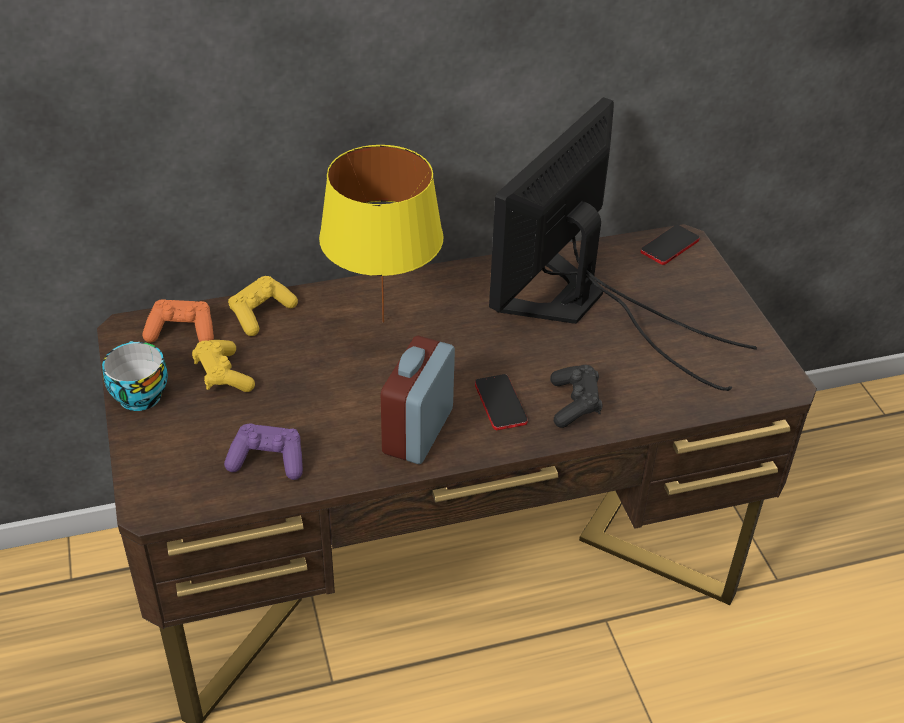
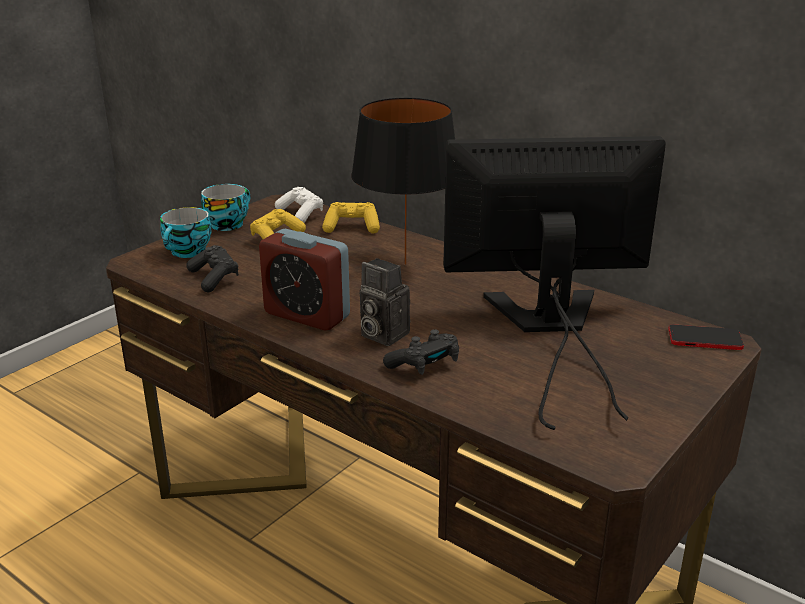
camera: 55 degrees right, 15 degrees down
orange game controller [142,299,214,343] -> white game controller [275,187,323,223]
purple game controller [224,424,303,480] -> black game controller [186,245,239,292]
yellow table lamp [319,145,444,323] -> black table lamp [351,98,455,265]
alarm clock [381,336,455,464] -> alarm clock turned 135 degrees counterclockwise [259,229,350,330]
phone [475,374,527,430] -> camera [360,258,410,346]
none -> cup [160,207,211,258]

